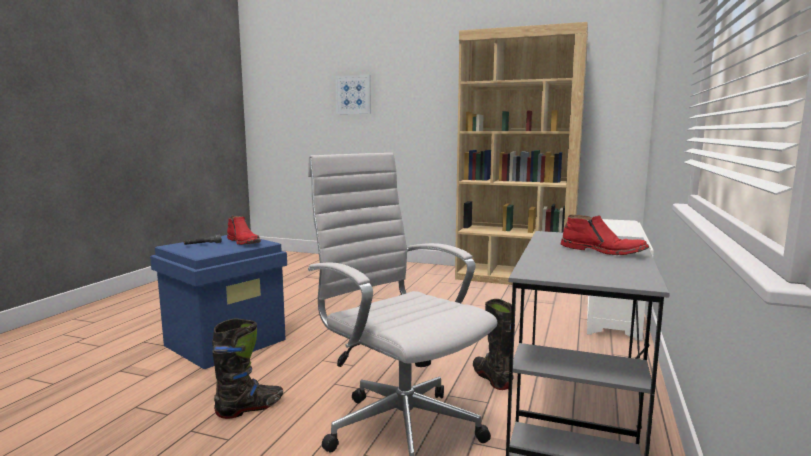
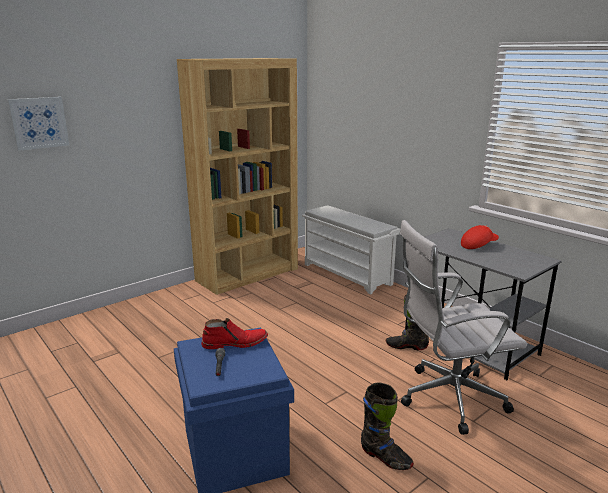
camera: 60 degrees left, 10 degrees up
black boot [212,319,283,419] -> black boot turned 135 degrees clockwise [361,382,414,470]
red boot [561,215,649,255] -> red cap [461,225,499,249]

